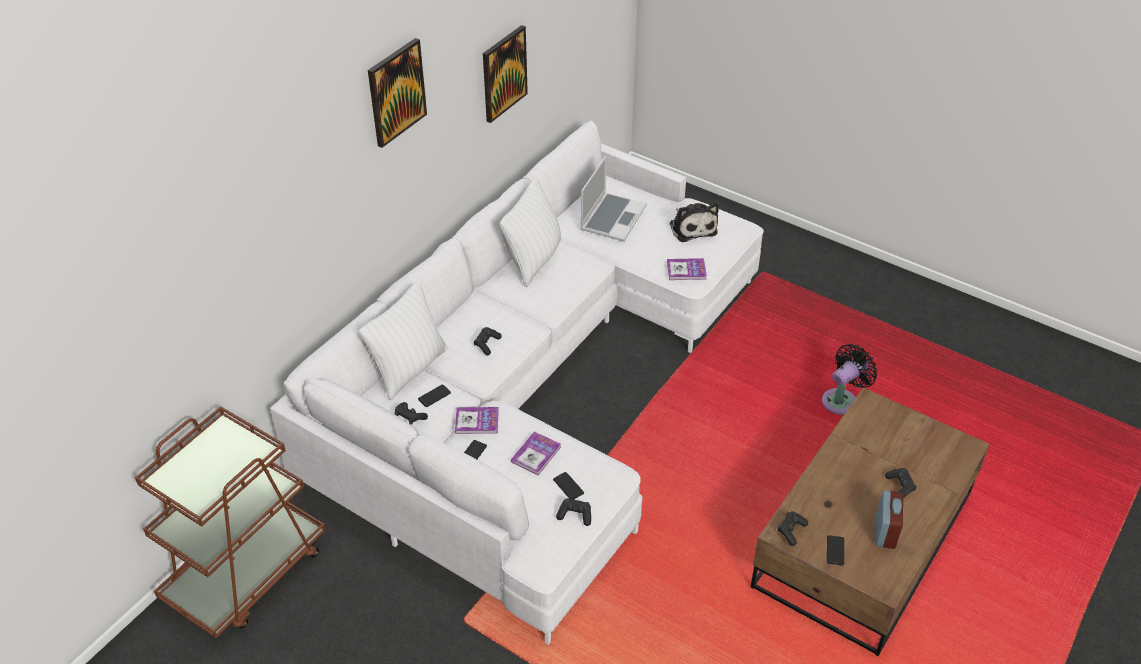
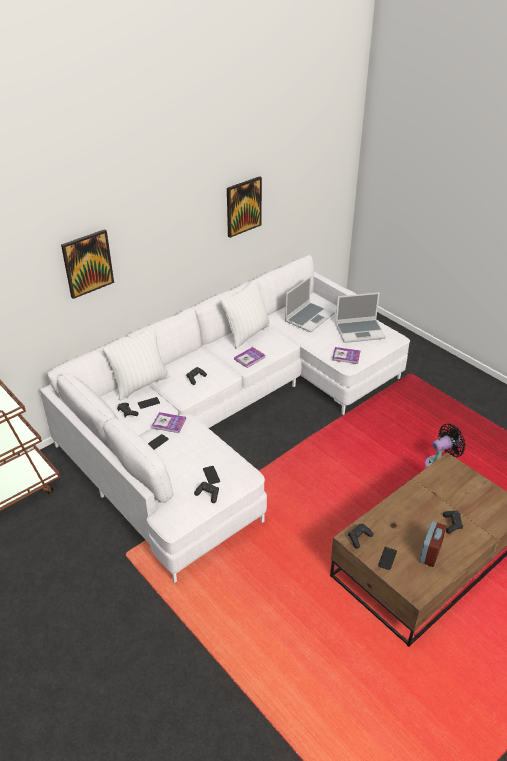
camera: 15 degrees right, 5 degrees down
picture [368,38,427,148] -> picture moved to [61,229,114,299]
book [511,432,561,475] -> book moved to [234,347,265,368]
plush toy [669,203,719,242] -> laptop [335,292,386,343]

